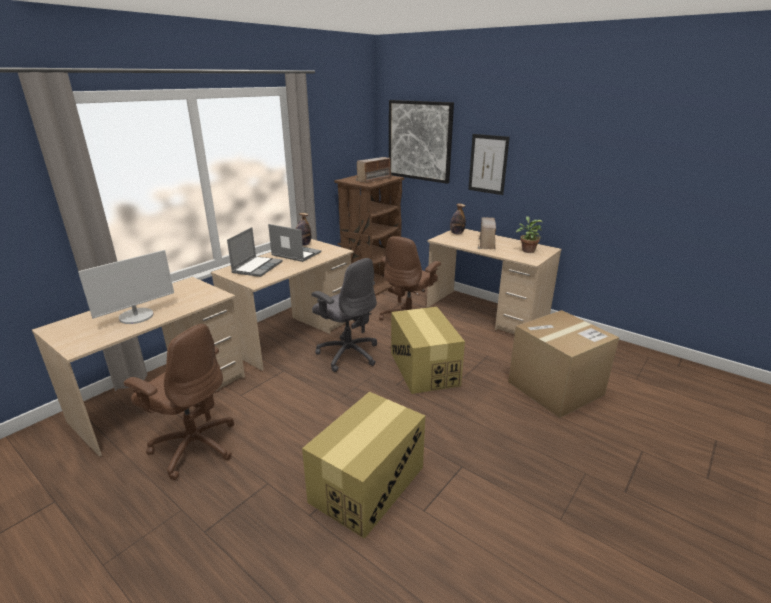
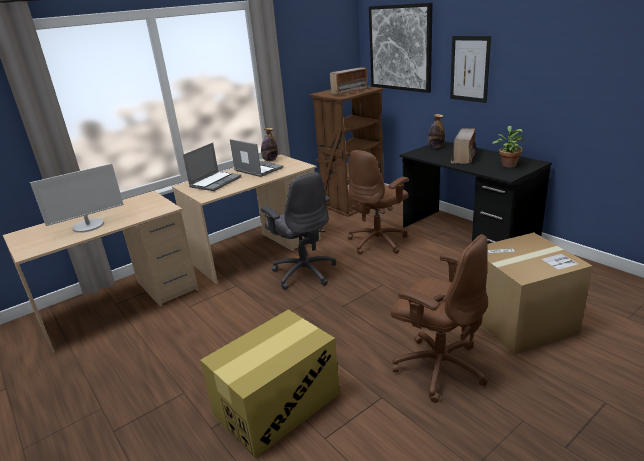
camera: 15 degrees right, 0 degrees up
brown office chair [124,324,234,480] -> brown office chair moved to [391,234,488,403]
cardboard box [391,307,465,394] -> none
beige desk [427,229,562,335] -> black desk [400,141,552,244]

